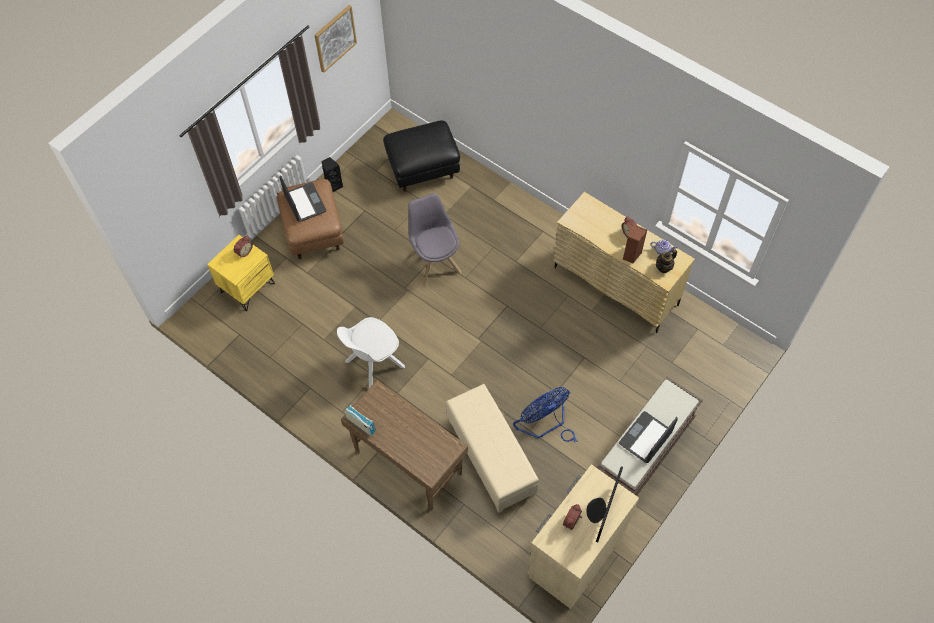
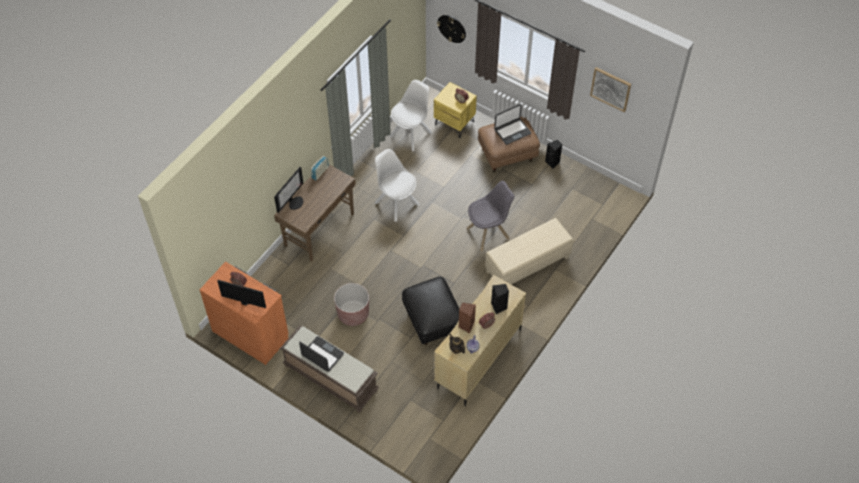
camera: 85 degrees right, 5 degrees down
black ottoman [383,121,460,192] -> black ottoman moved to [402,277,459,346]
beige ottoman [446,384,539,513] -> beige ottoman moved to [485,218,574,285]
blue fan [513,387,577,442] -> brown planter [334,283,369,326]
beige dresser [528,464,639,609] -> orange dresser [199,261,289,365]
none -> monitor [274,167,303,213]
none -> white chair [390,80,432,151]
none -> wall clock [437,15,466,43]
none -> black speaker [491,284,509,314]

